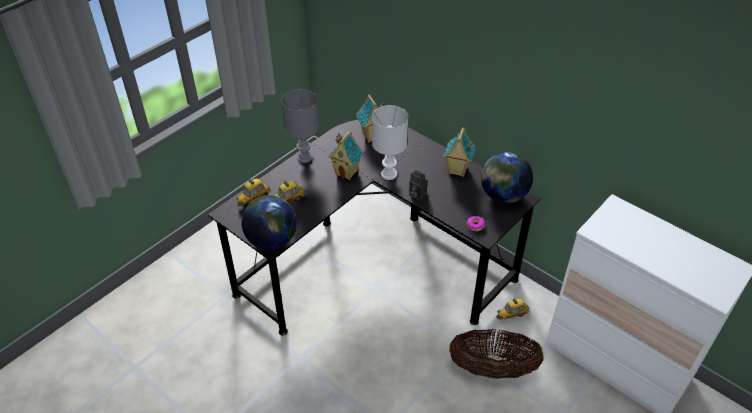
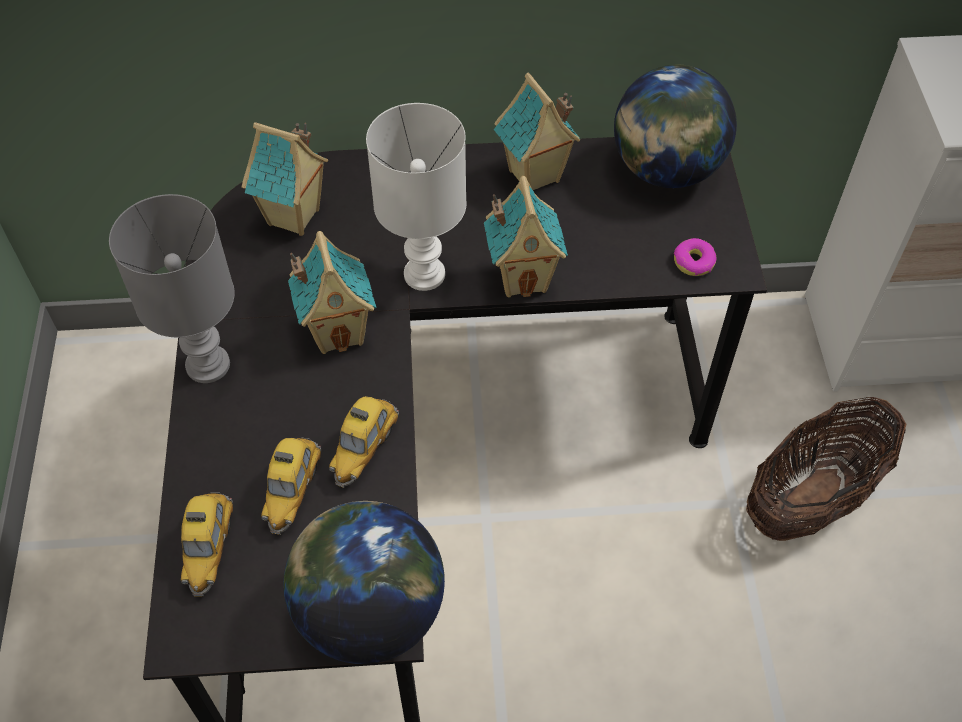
camera: 45 degrees left, 10 degrees up
camera [409,170,427,200] -> toy house [484,176,568,298]
toy car [496,298,530,320] -> toy car moved to [329,396,399,488]

